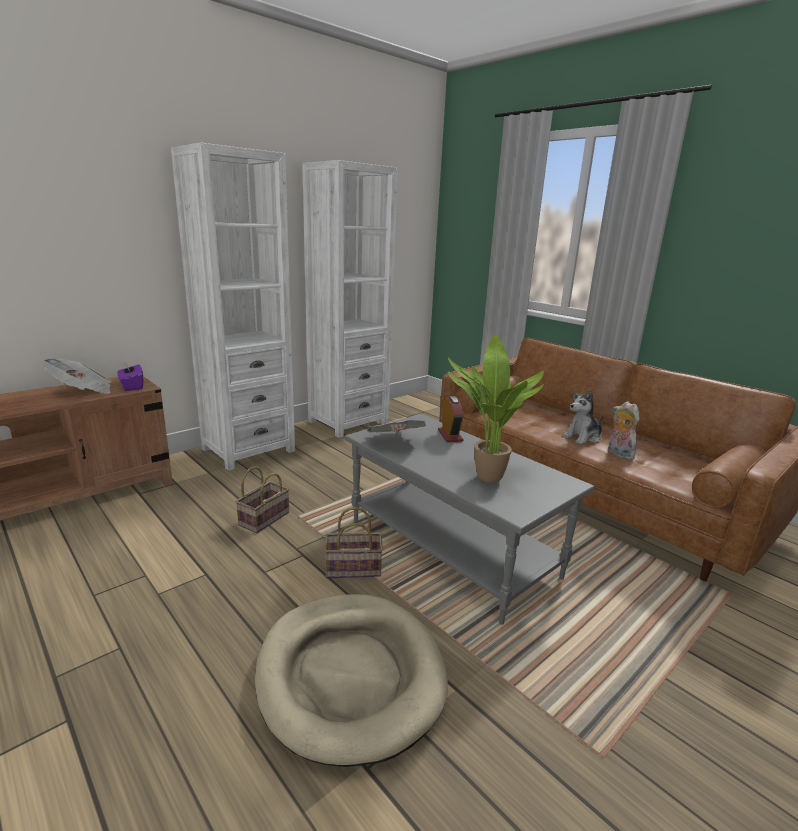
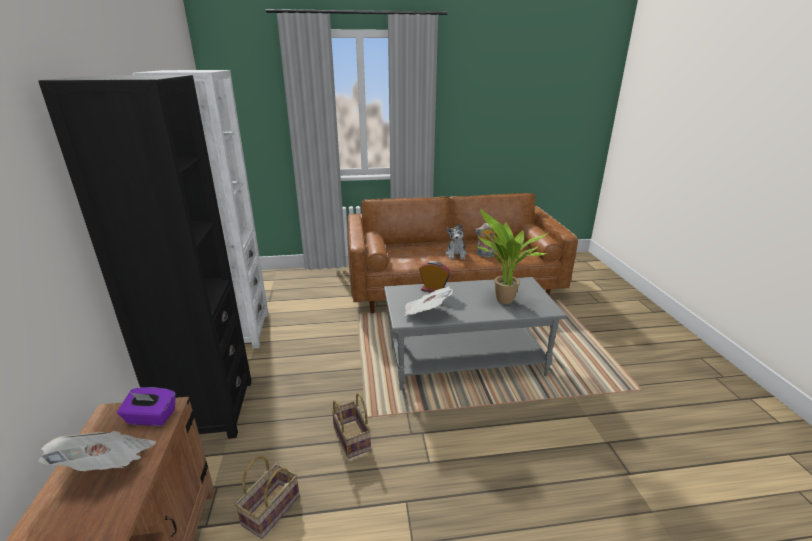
camera: 55 degrees left, 5 degrees up
white bookcase [171,143,295,471] -> black bookcase [38,75,252,439]
beige dog bed [255,594,448,767] -> none
basket [324,507,383,578] -> basket moved to [235,456,300,539]

